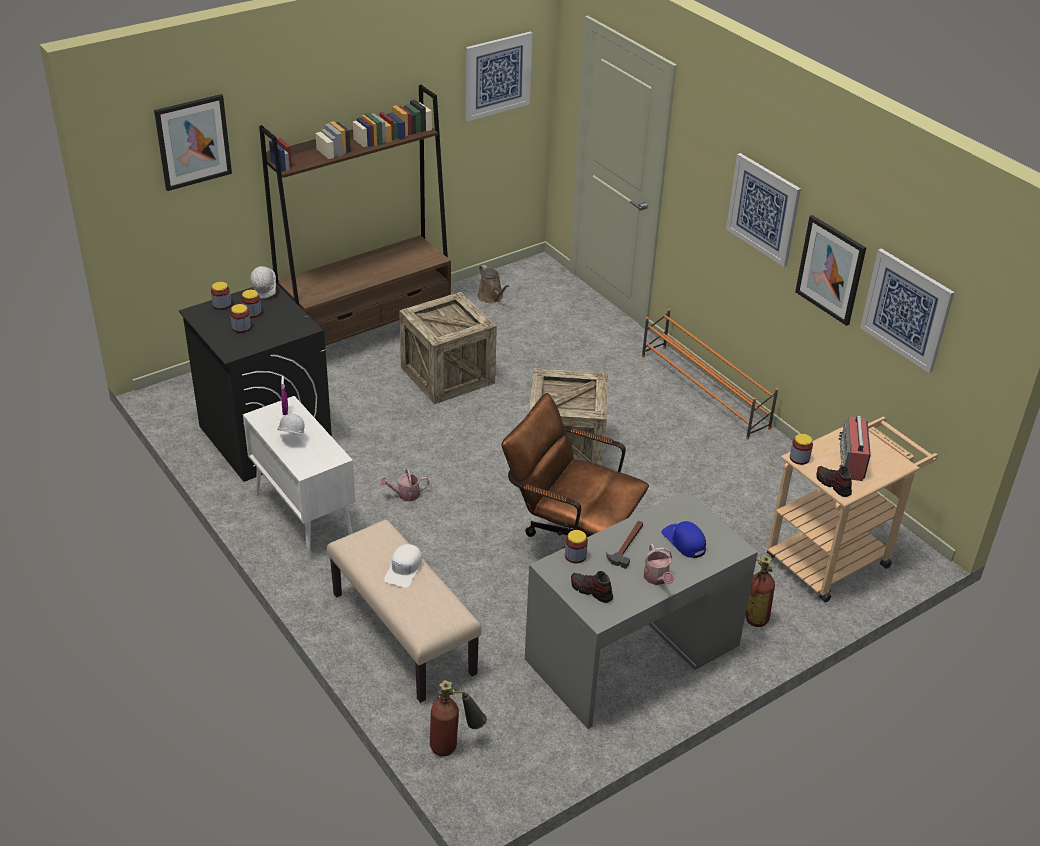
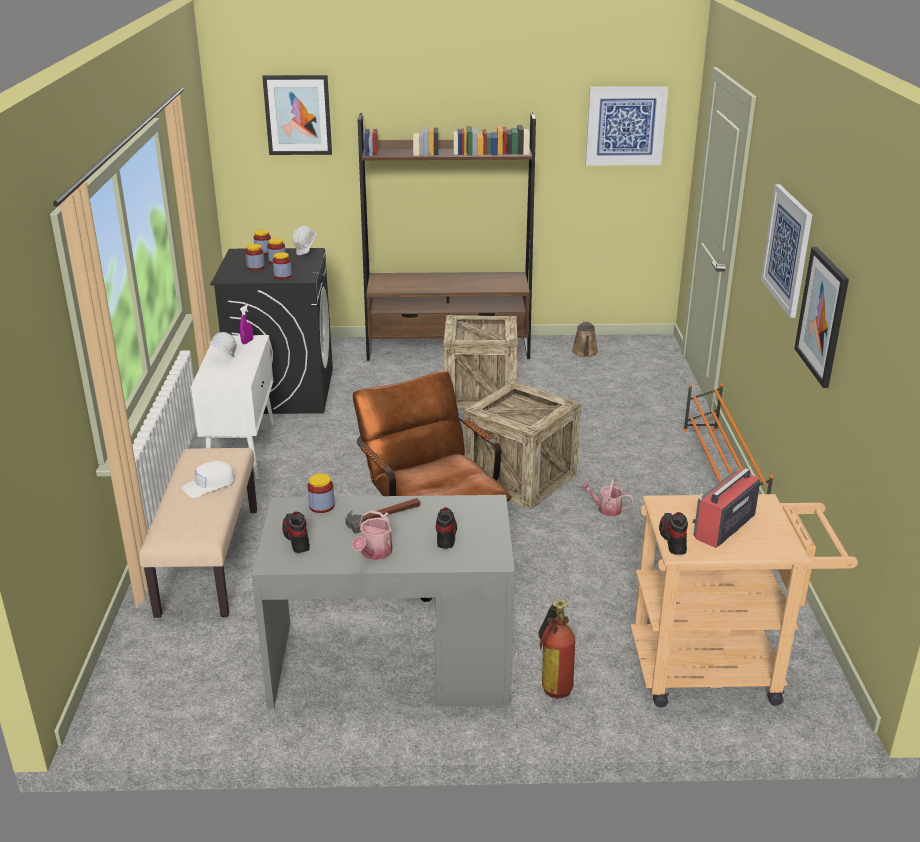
camera: 35 degrees right, 10 degrees down
watering can [380,468,429,501] -> watering can moved to [580,479,634,516]
fire extinguisher [430,680,487,757] -> none
blue cap [661,521,706,558] -> shoe [436,507,457,548]
jar [790,434,813,465] -> jar moved to [273,252,292,279]
picture [860,249,954,373] -> none

